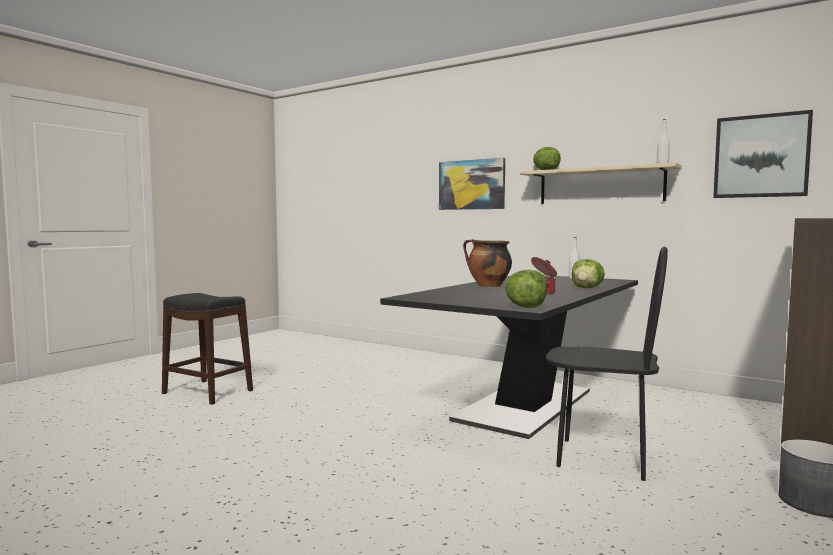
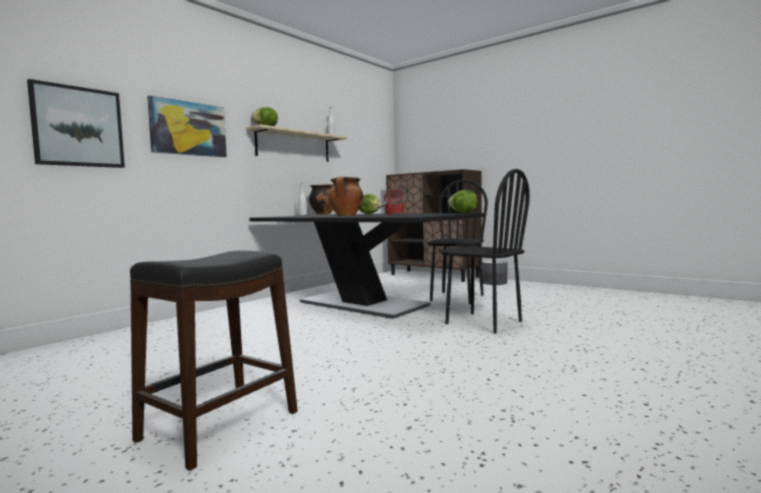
camera: 85 degrees left, 0 degrees up
picture [713,110,813,198] -> picture moved to [27,79,125,168]
none -> cooking pot [309,184,333,215]
none -> black chair [441,169,530,334]

